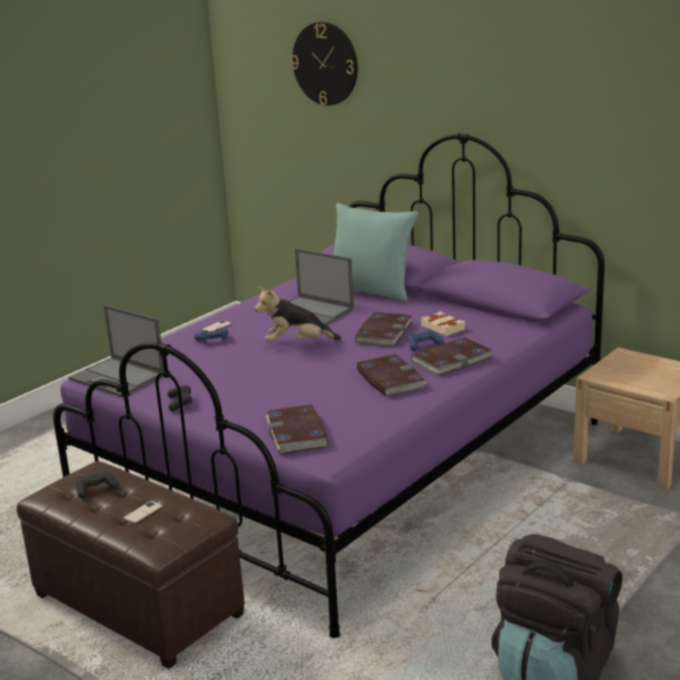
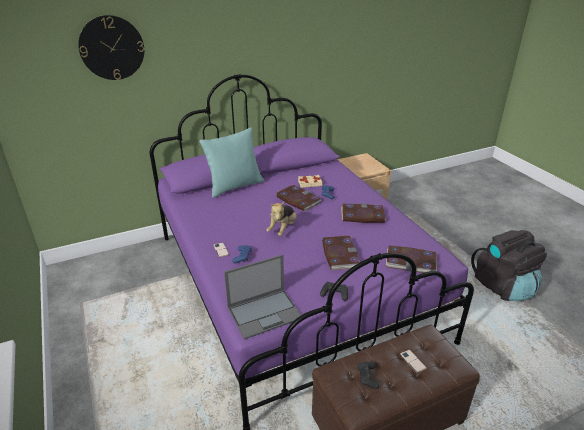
camera: 65 degrees left, 10 degrees up
laptop [268,248,354,325] -> none
book [412,338,493,376] -> book moved to [322,236,360,270]

